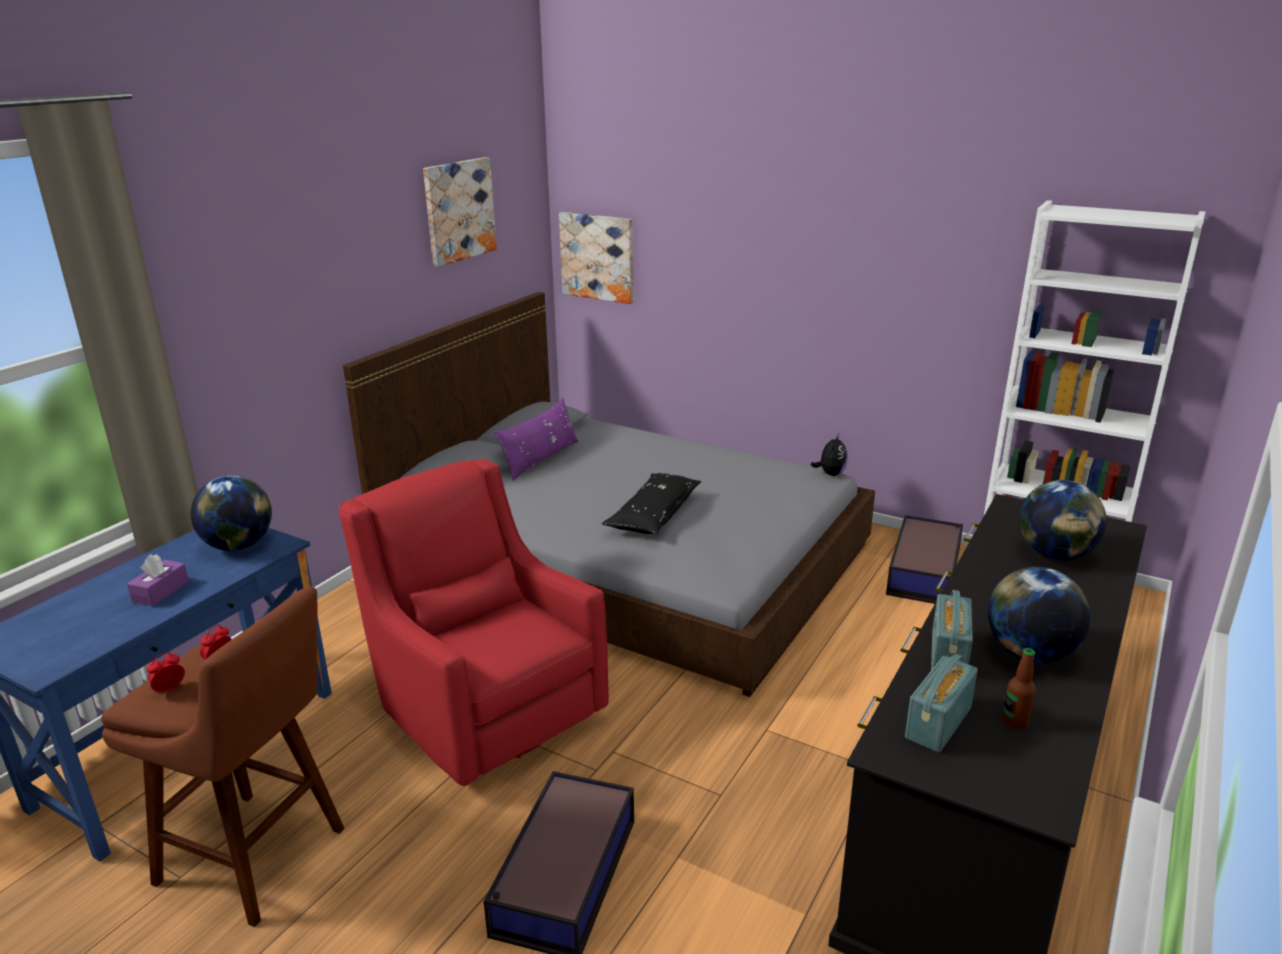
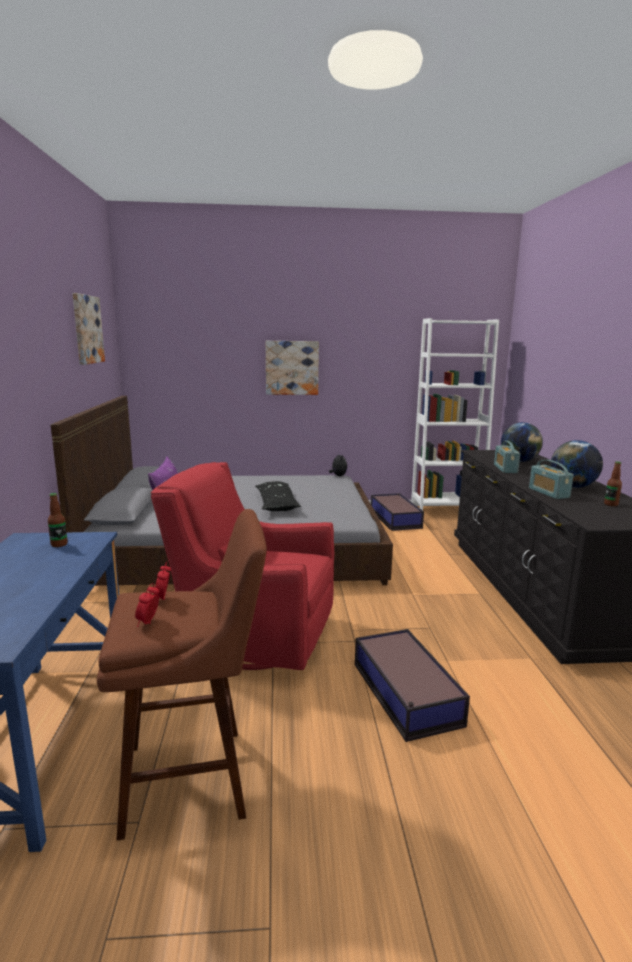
camera: 35 degrees left, 10 degrees down
purple tissue box [127,554,189,606] -> none
globe [190,476,272,551] -> bottle [48,493,68,547]
picture [559,212,633,304] -> picture moved to [266,341,319,395]
radio [905,654,978,752] -> radio moved to [494,441,520,473]

